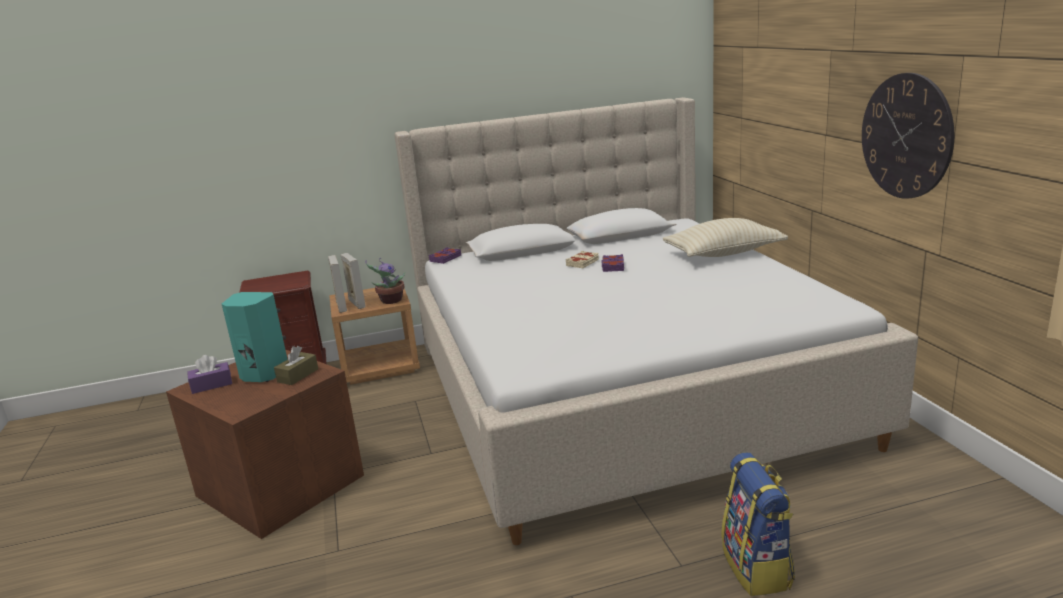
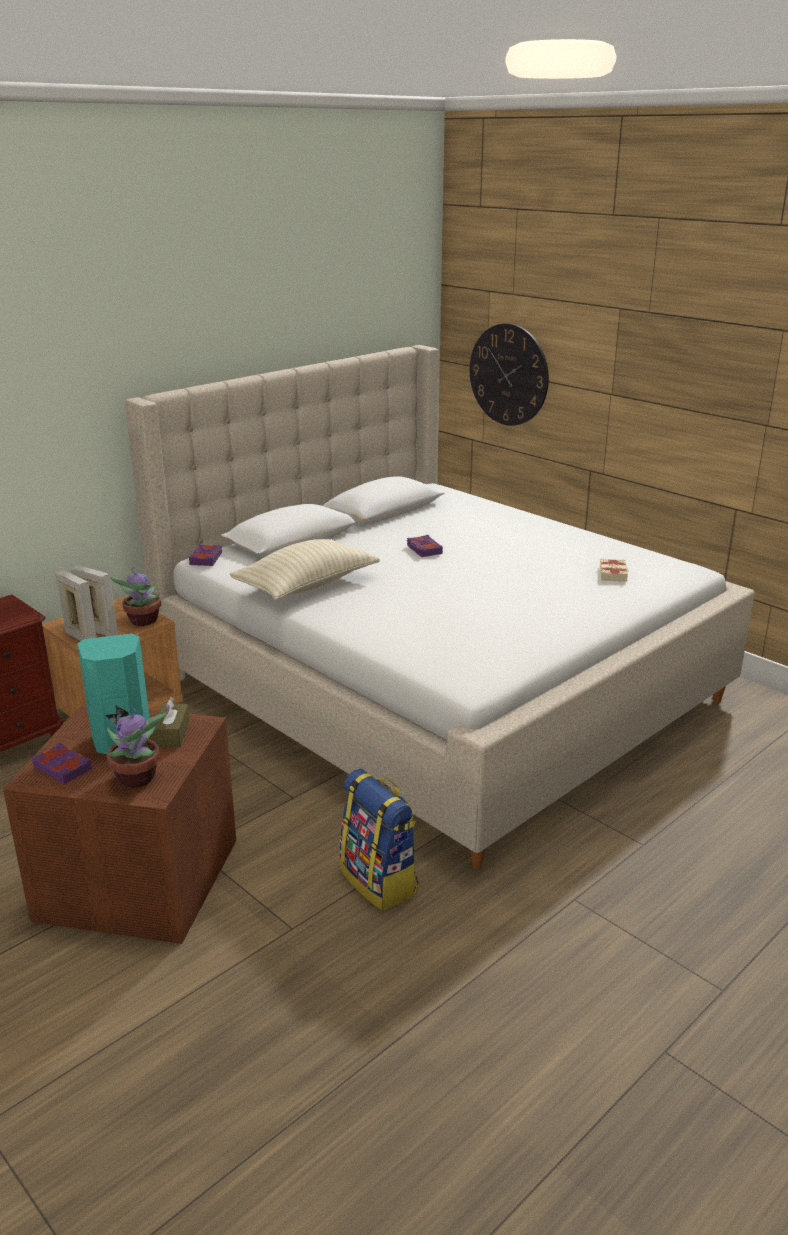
camera: 30 degrees left, 5 degrees up
purple tissue box [187,355,232,394] -> purple book [32,743,92,785]
beige book [566,251,599,268] -> beige book moved to [600,558,628,582]
beige pillow [663,218,788,257] -> beige pillow moved to [230,539,380,600]
backpack [721,452,795,596] -> backpack moved to [340,769,418,911]
wall clock [862,73,955,199] -> wall clock moved to [470,323,549,426]
none -> potted plant [105,704,170,788]

